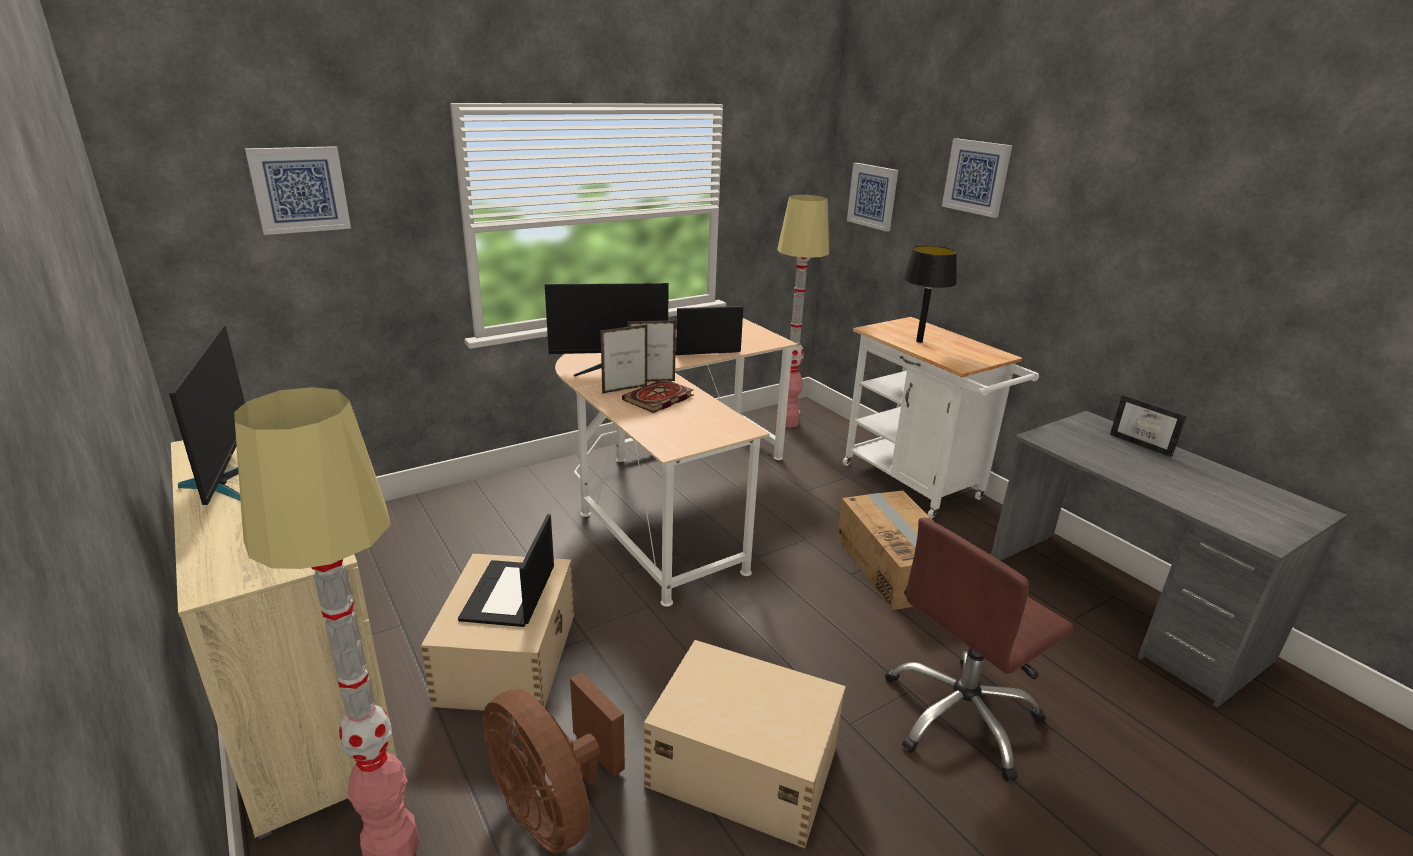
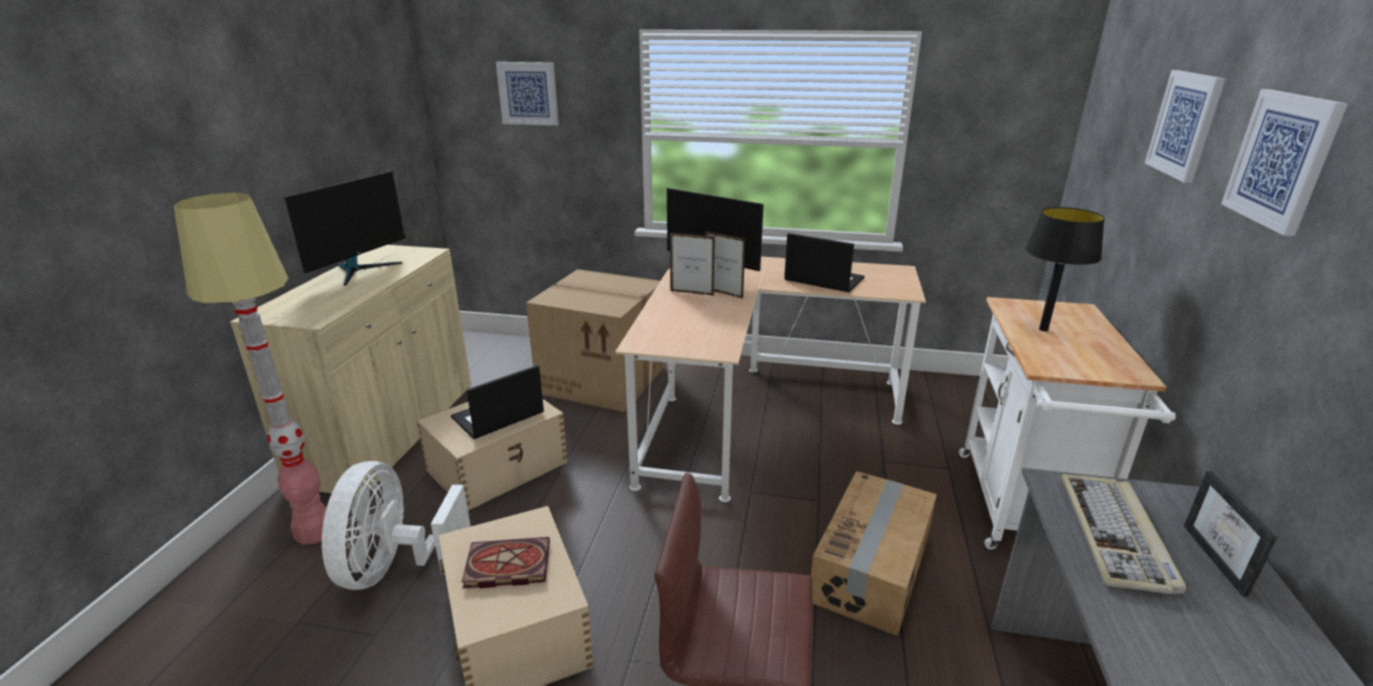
camera: 45 degrees right, 0 degrees up
brown fan [483,672,625,853] -> white fan [322,461,471,590]
book [622,379,694,413] -> book moved to [462,537,550,588]
floor lamp [776,195,829,427] -> none
picture [847,163,898,232] -> picture moved to [1221,89,1348,236]
none -> cardboard box [526,269,665,412]
none -> keyboard [1061,474,1186,594]

